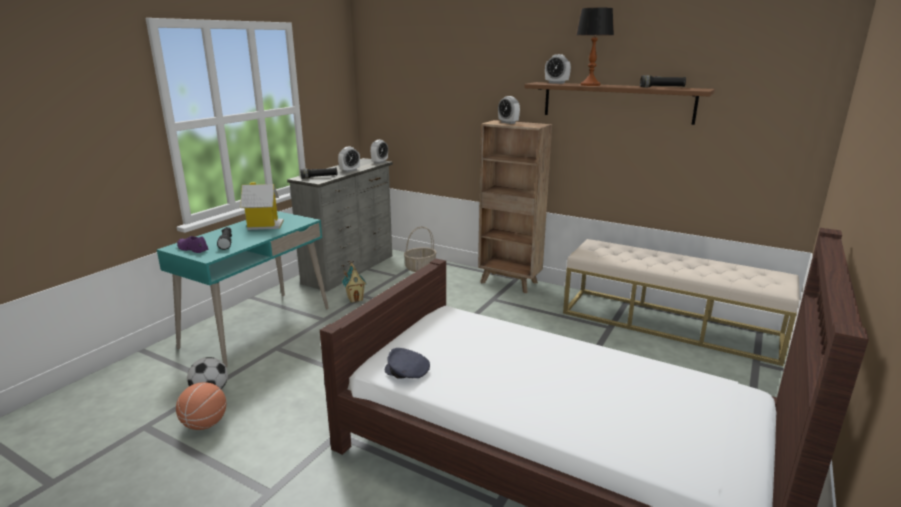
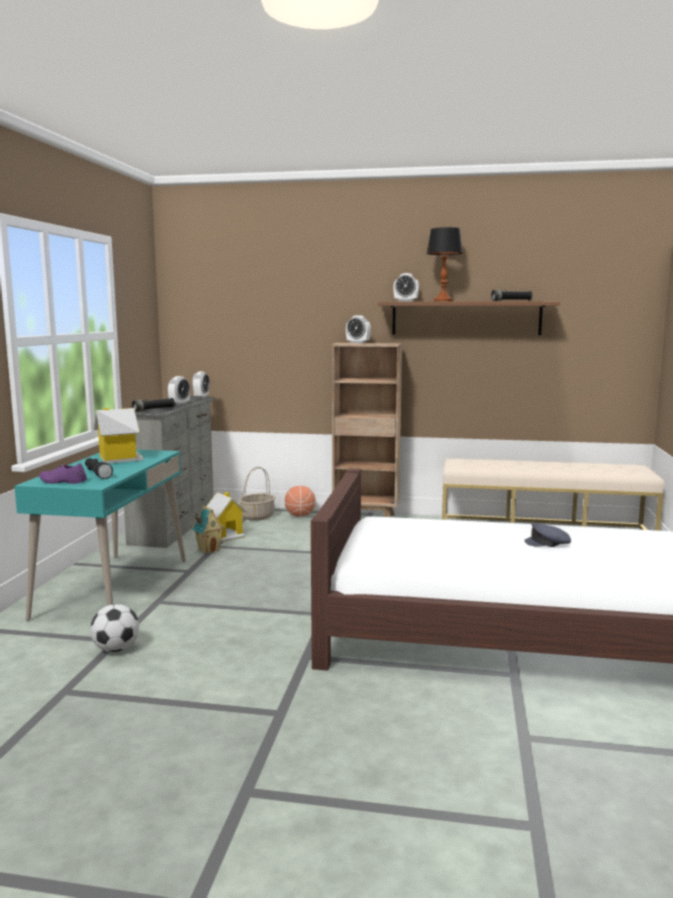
camera: 20 degrees left, 10 degrees down
basketball [176,382,226,430] -> basketball moved to [285,486,315,517]
grey cap [385,348,430,379] -> grey cap moved to [524,522,571,547]
none -> toy house [206,492,248,542]

